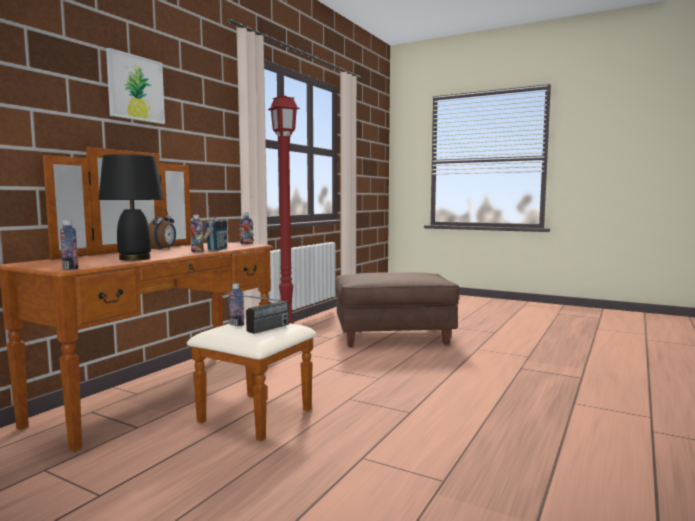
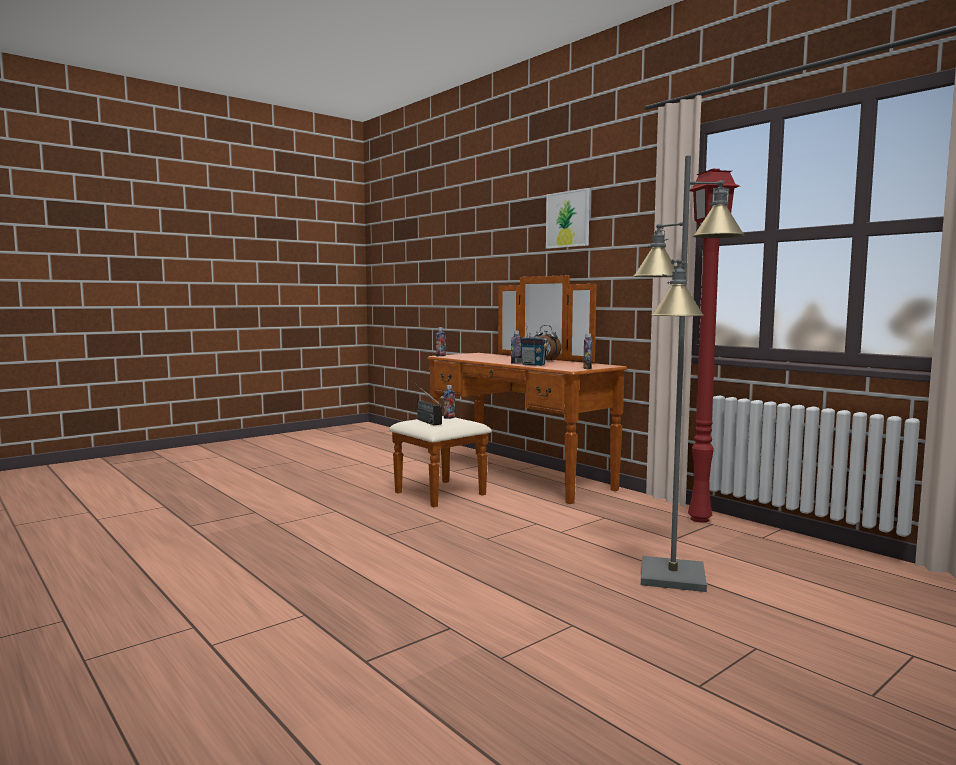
camera: 110 degrees right, 0 degrees up
black table lamp [98,154,164,261] -> none
brown ottoman [336,272,459,347] -> grey floor lamp [633,155,745,592]

